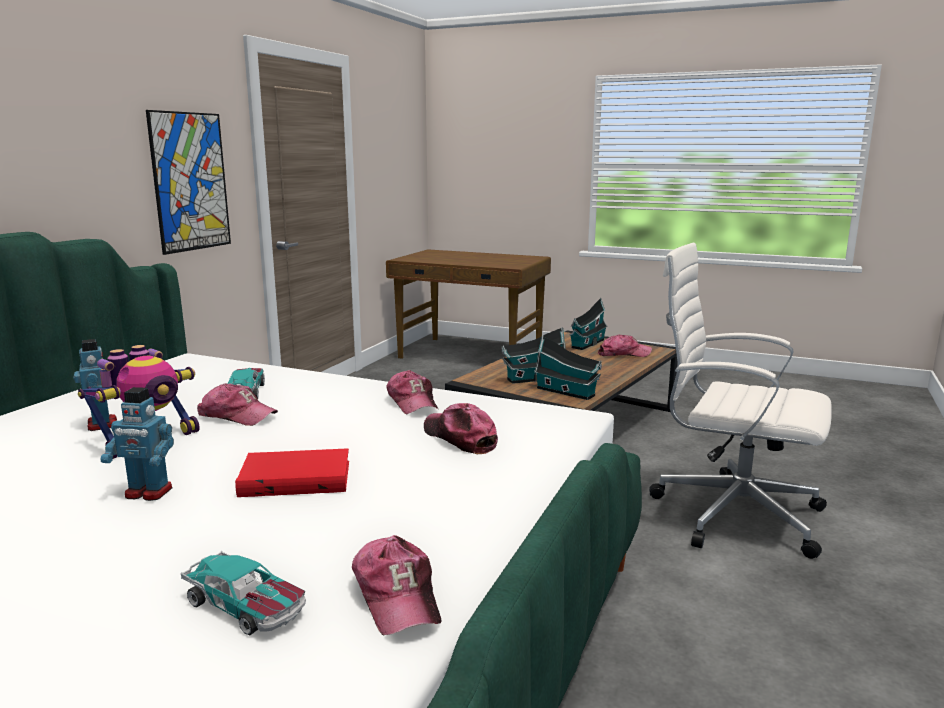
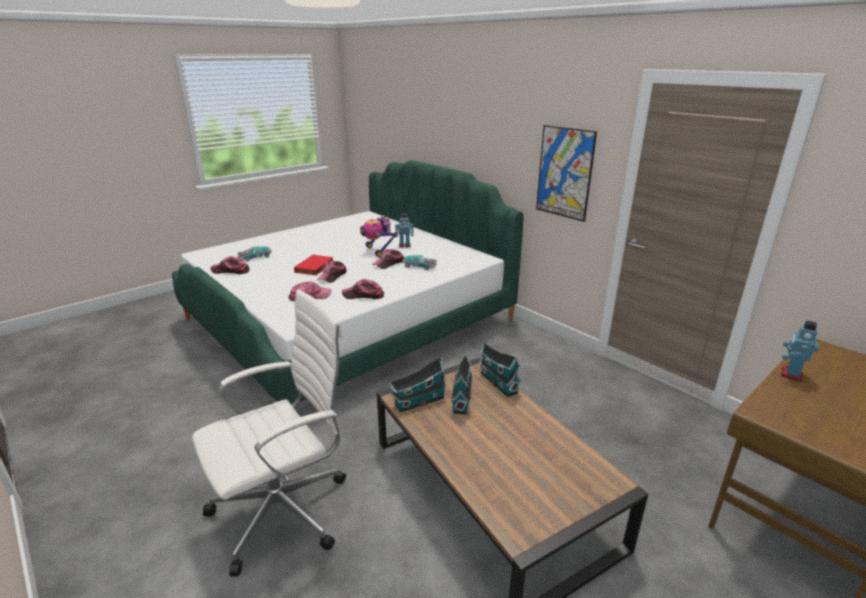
camera: 115 degrees right, 10 degrees up
toy robot [100,387,174,501] -> toy robot moved to [781,320,819,381]
toy house [569,298,608,350] -> toy house moved to [479,342,522,397]
cap [598,334,652,357] -> cap moved to [317,261,347,283]

